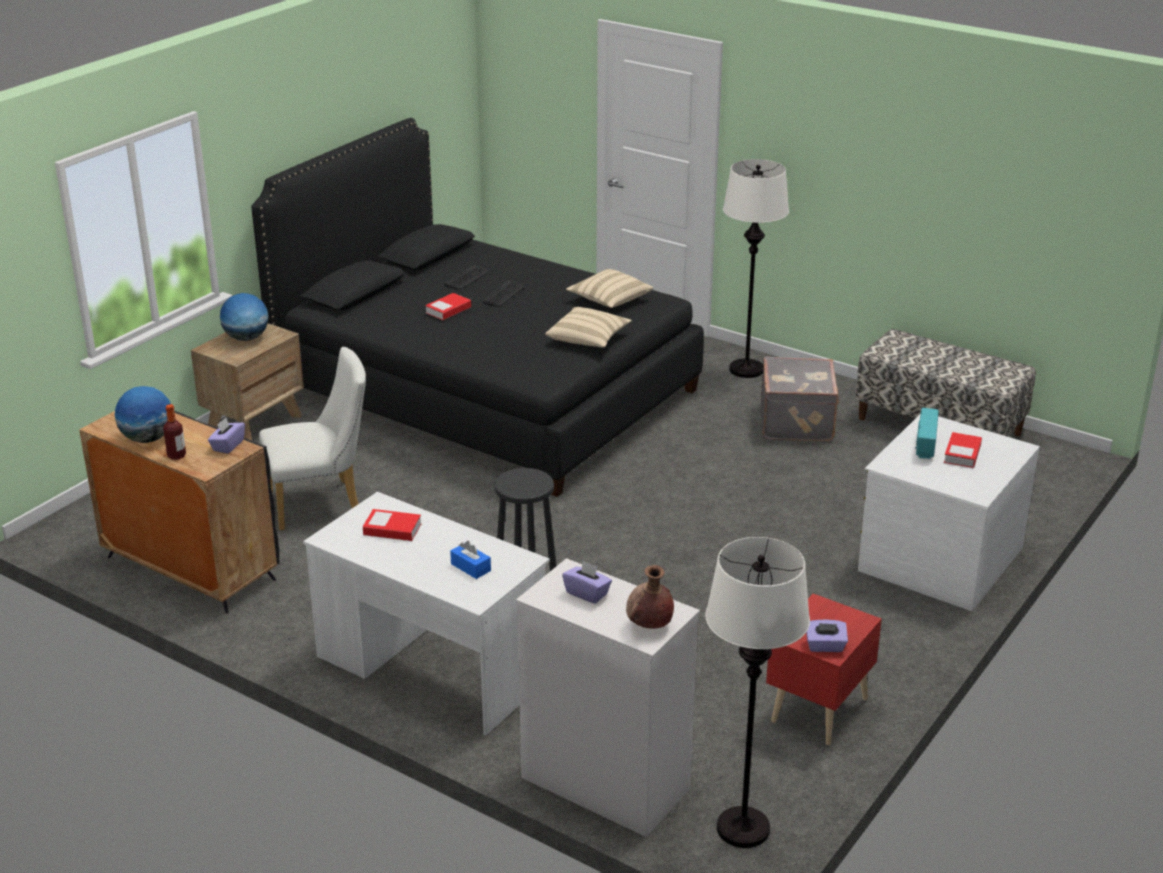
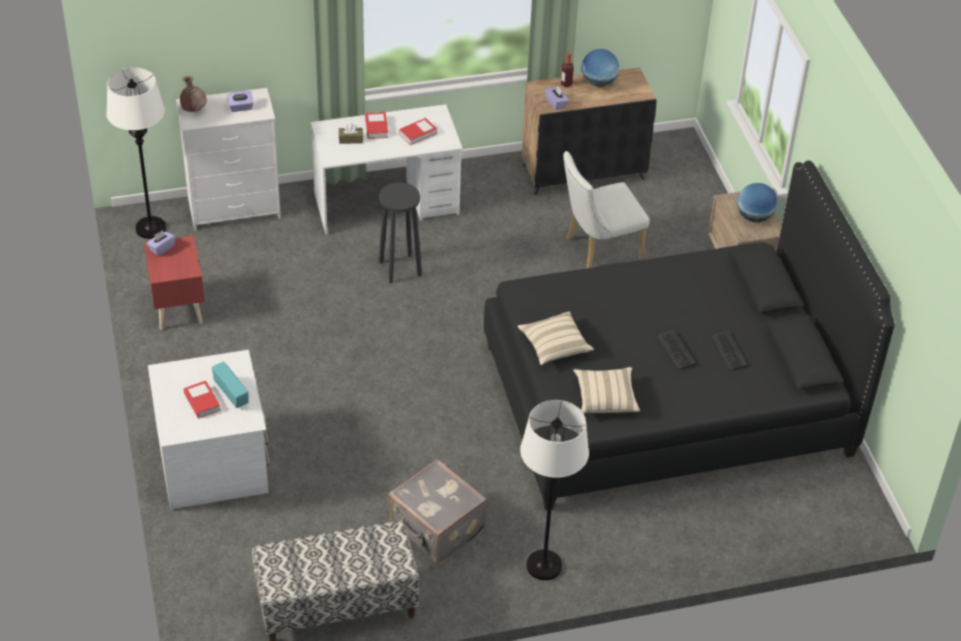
camera: 130 degrees right, 15 degrees up
white chair [259,347,366,531] -> white chair turned 45 degrees clockwise [563,151,650,268]
book [425,293,471,320] -> book moved to [365,112,388,139]
blue tissue box [450,541,491,579] -> brown tissue box [339,123,363,144]

